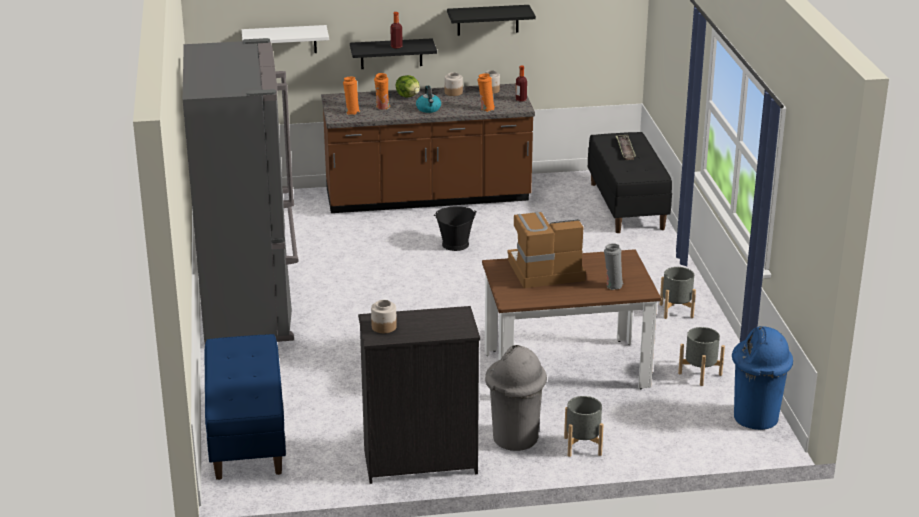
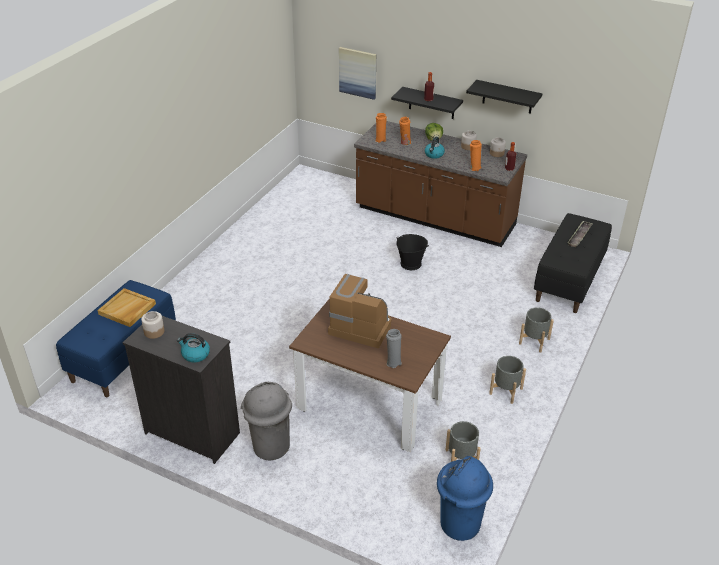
camera: 35 degrees right, 10 degrees up
grey fridge [183,38,299,343] -> none
white shelf [242,25,329,53] -> picture [339,47,376,100]
grey planter [564,396,604,457] -> grey planter moved to [519,307,554,352]
none -> beige tray [97,288,156,327]
none -> kettle [177,333,210,363]

